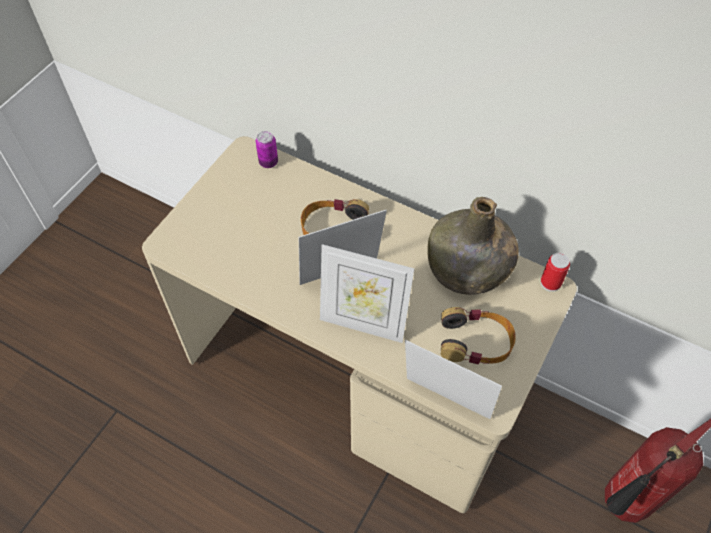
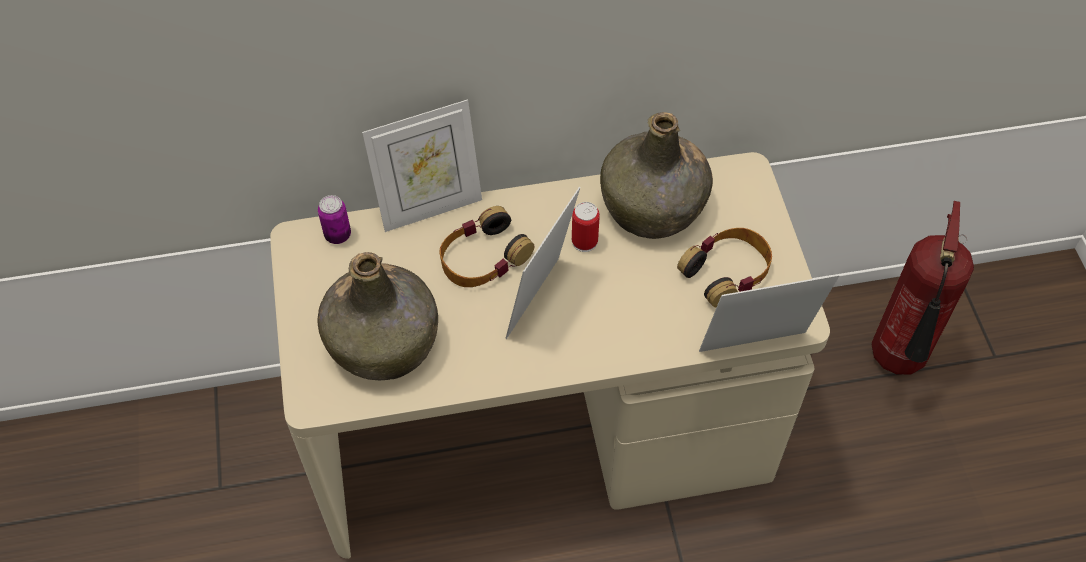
camera: 40 degrees left, 0 degrees up
picture frame [320,244,414,343] -> picture frame moved to [362,99,482,232]
can [541,253,570,292] -> can moved to [572,202,600,252]
none -> green bottle [317,252,438,380]

